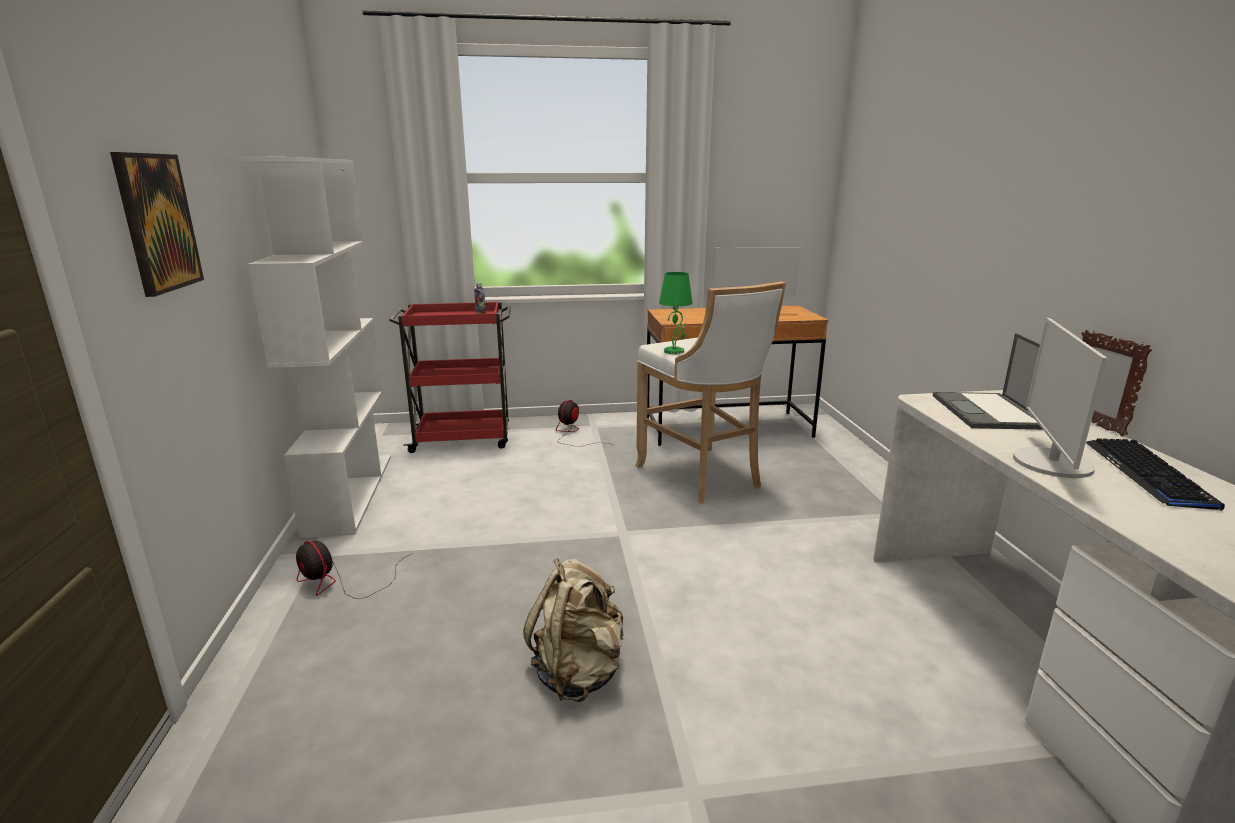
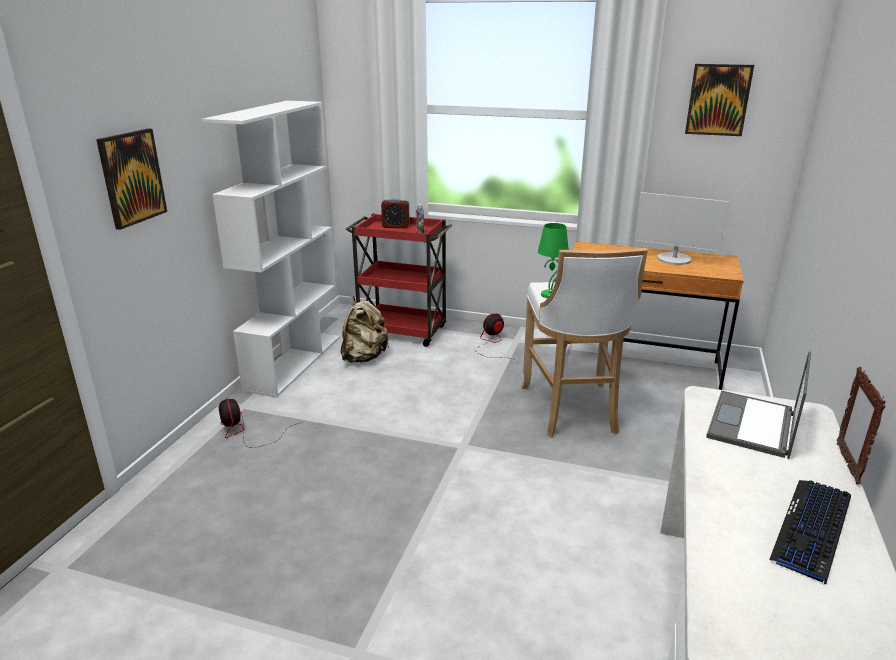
camera: 25 degrees right, 5 degrees up
beige backpack [523,558,624,702] -> beige backpack moved to [341,296,389,363]
monitor [1013,318,1108,478] -> none
none -> alarm clock [381,198,410,228]
none -> picture [685,64,754,136]

